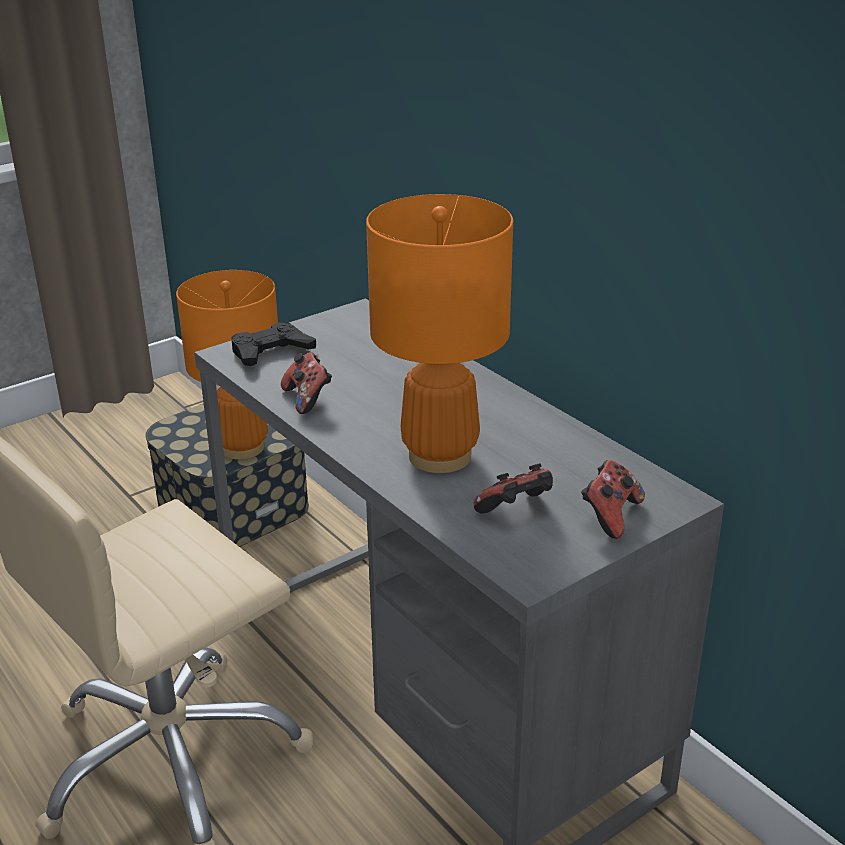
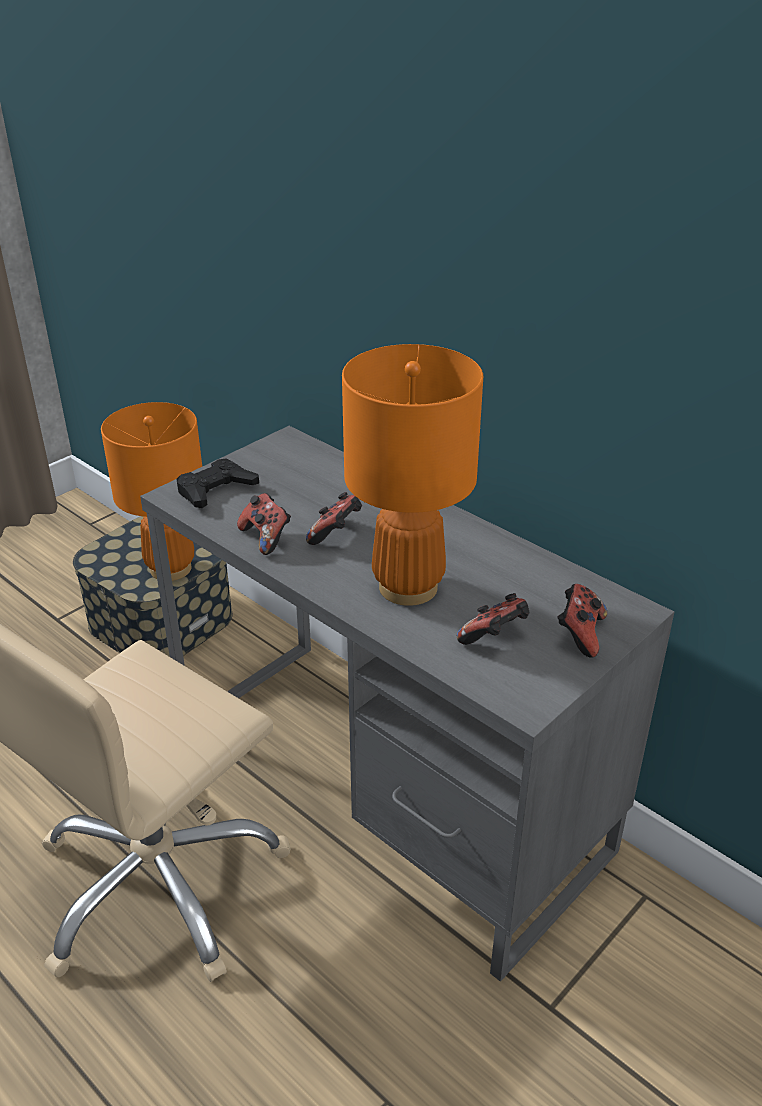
camera: 10 degrees left, 5 degrees up
none -> game controller [306,492,362,545]

